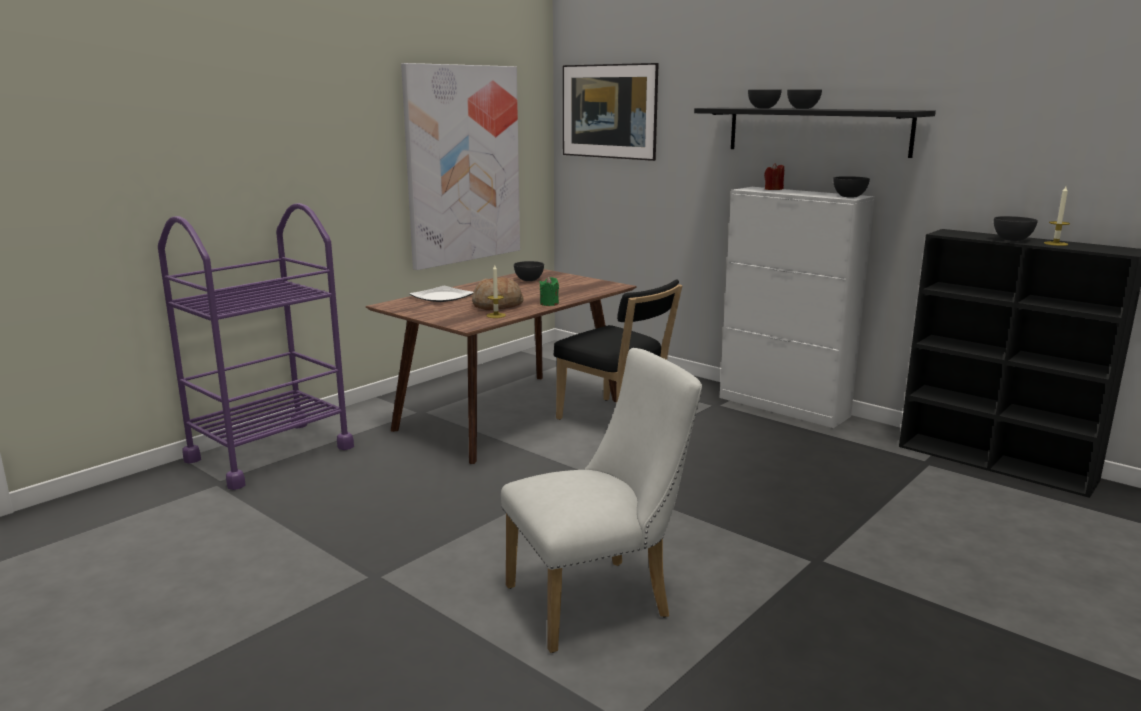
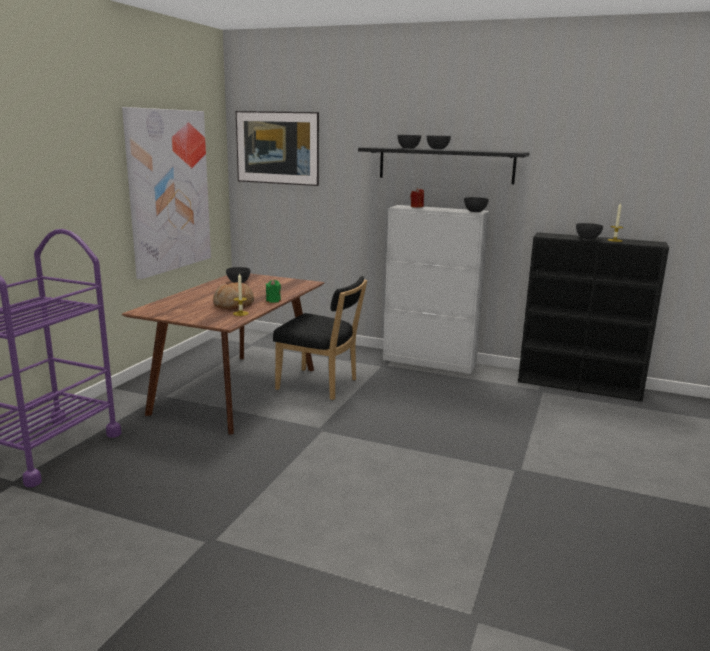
camera: 20 degrees left, 0 degrees up
plate [409,286,473,302] -> none
white chair [501,348,702,653] -> none

